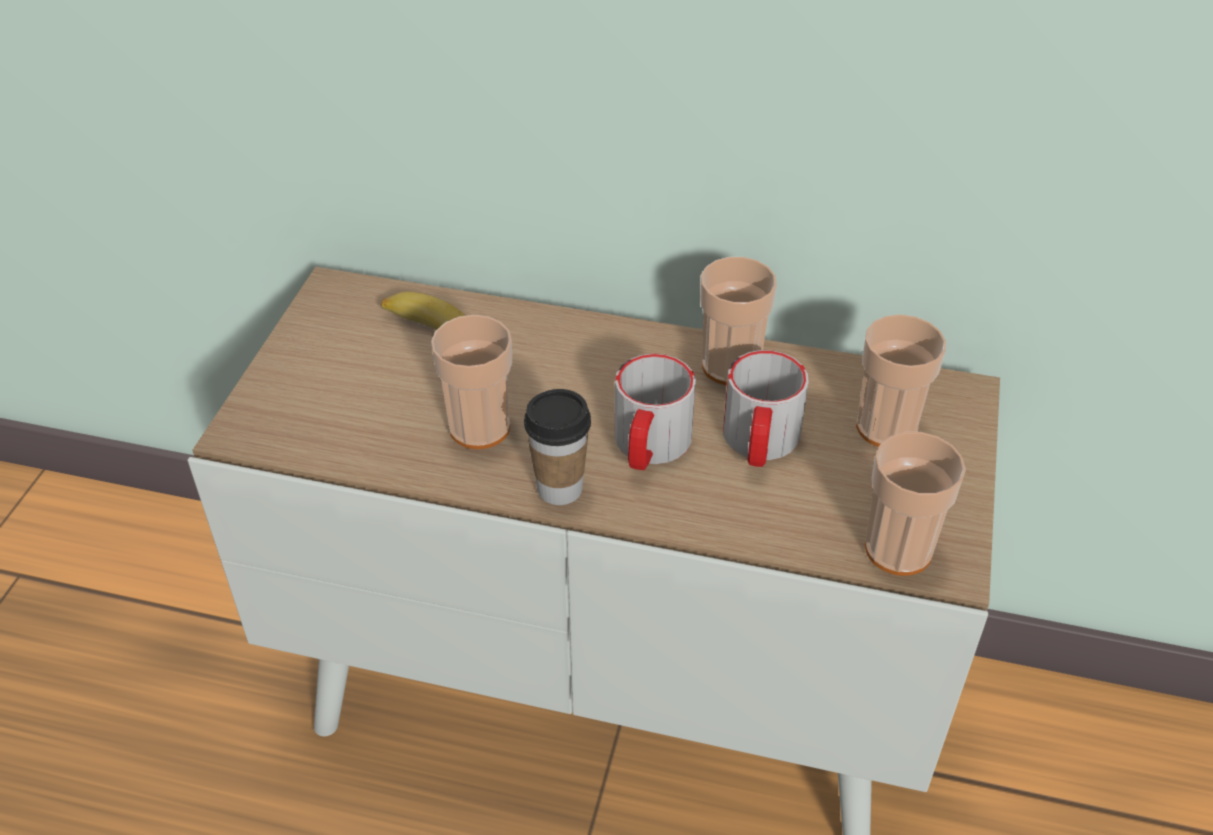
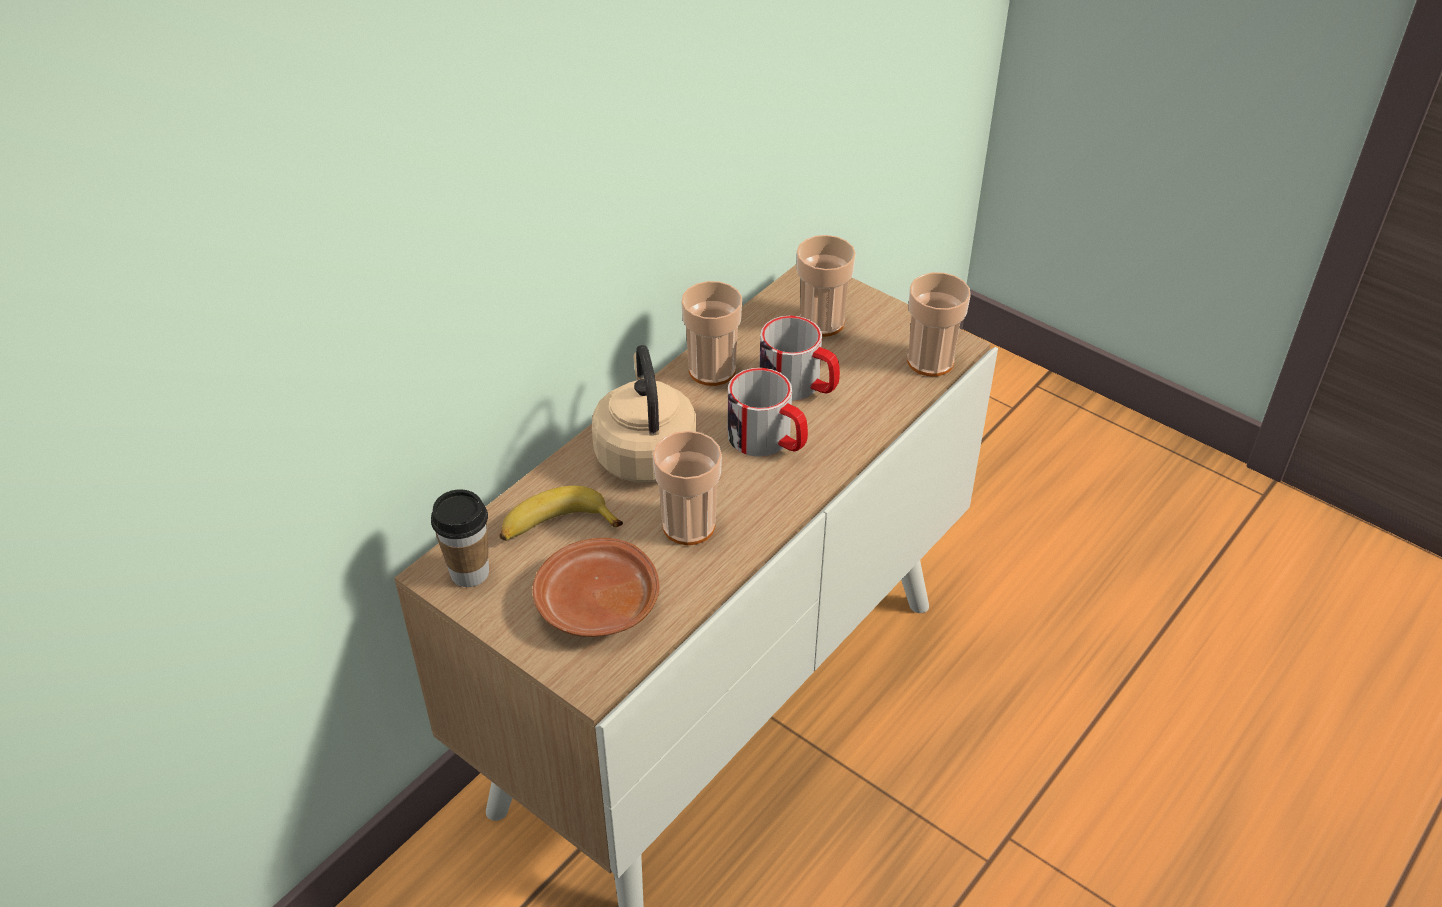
camera: 65 degrees left, 0 degrees up
cup [524,389,591,505] -> cup moved to [431,489,489,587]
none -> brown plate [532,538,659,637]
none -> beige kettle [592,345,697,483]

